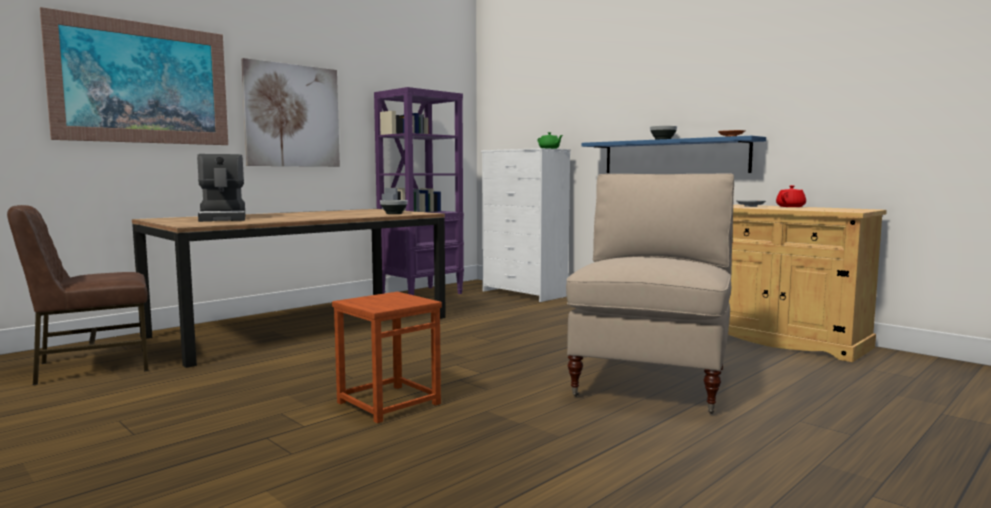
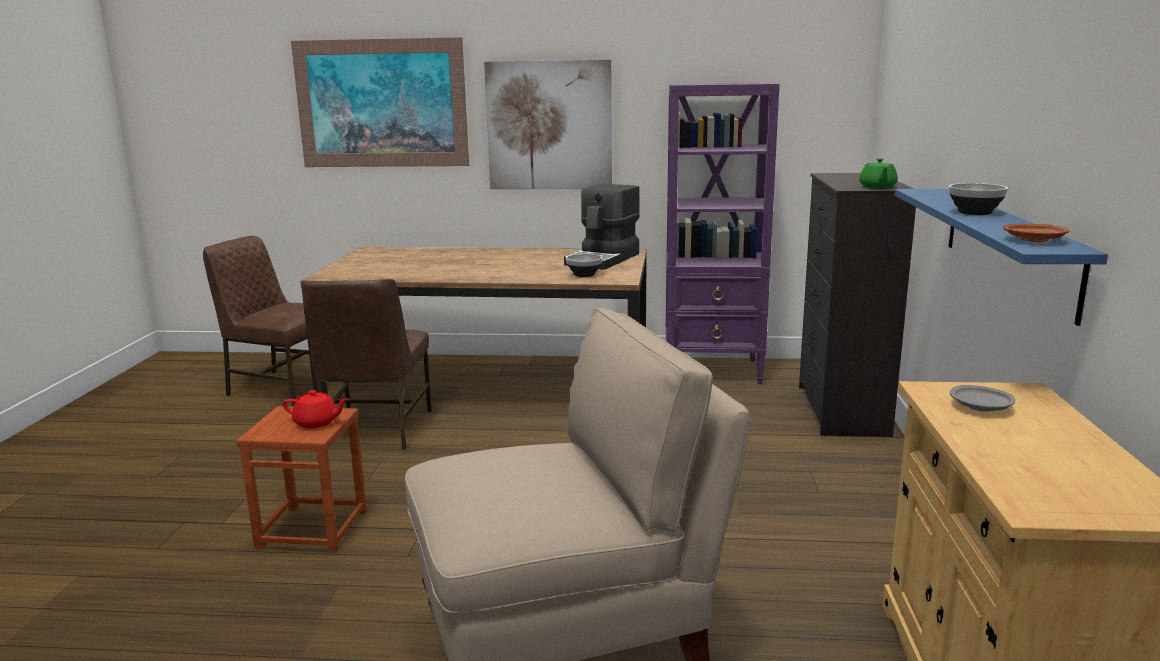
camera: 50 degrees right, 10 degrees up
coffee machine [197,154,245,222] -> coffee machine moved to [564,184,640,270]
white dresser [481,148,571,302] -> black dresser [799,173,916,437]
red teapot [776,185,806,207] -> red teapot moved to [282,390,348,428]
none -> brown chair [301,279,432,450]

